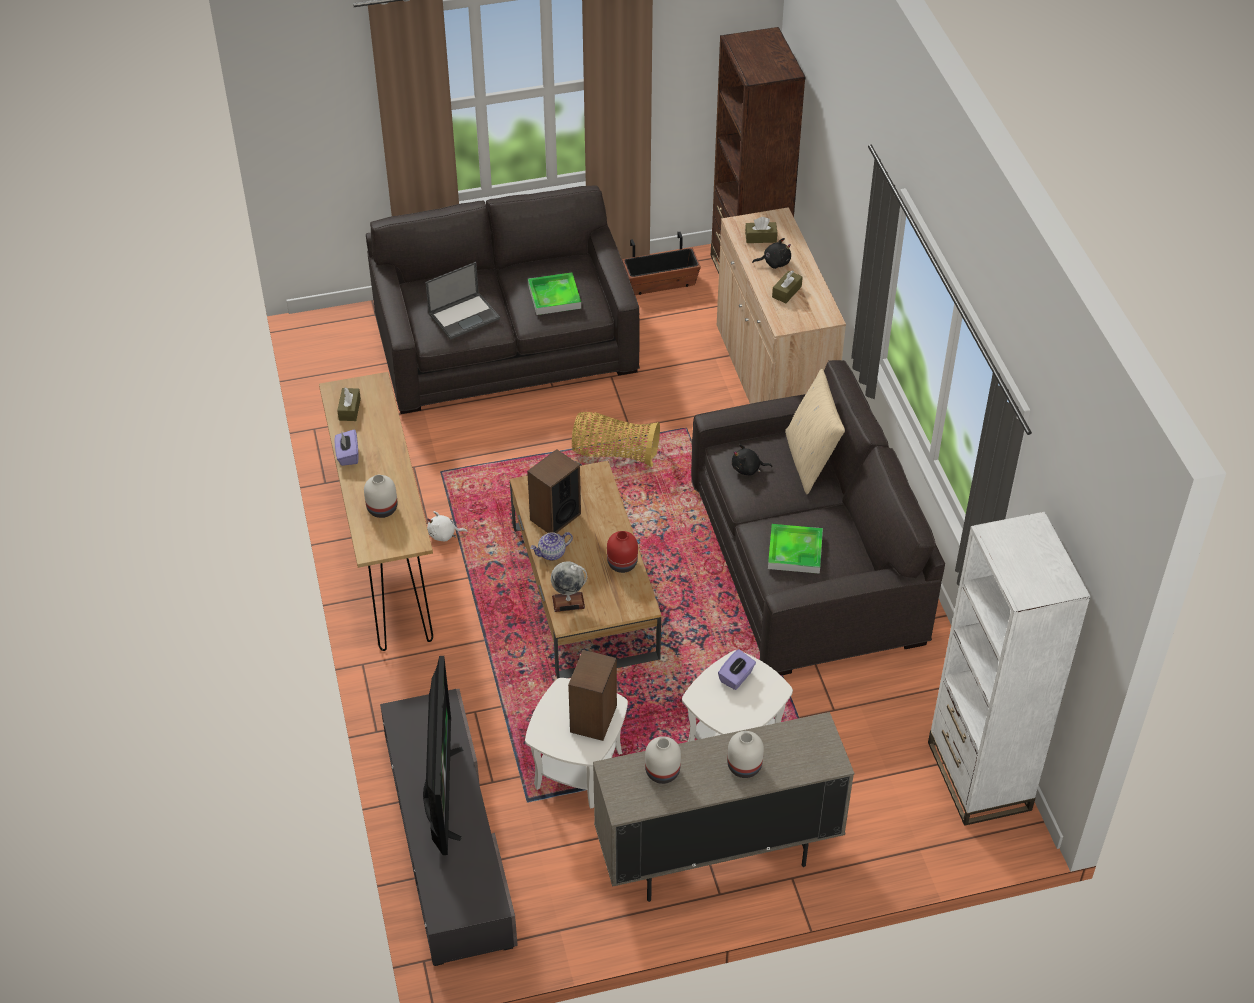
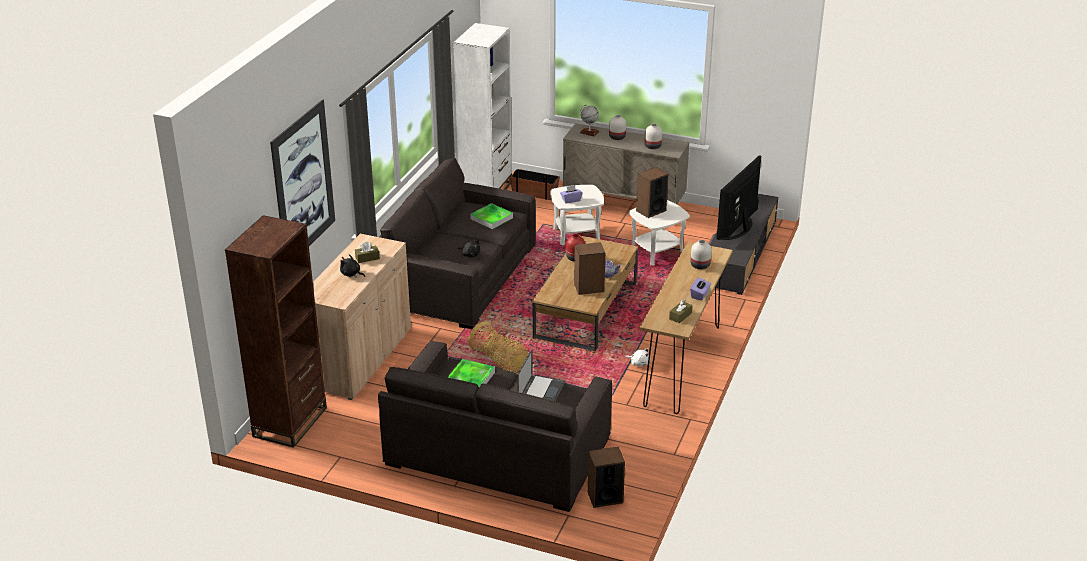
camera: 145 degrees left, 15 degrees down
laptop [425,262,500,340] -> laptop turned 105 degrees clockwise [517,349,565,402]
globe [551,561,587,612] -> globe moved to [580,104,599,137]
planter [622,232,701,295] -> planter moved to [510,169,560,200]
brown tissue box [745,217,777,243] -> none
beige pillow [785,369,845,494] -> none
none -> picture [270,99,335,246]
none -> speaker [588,447,625,508]

